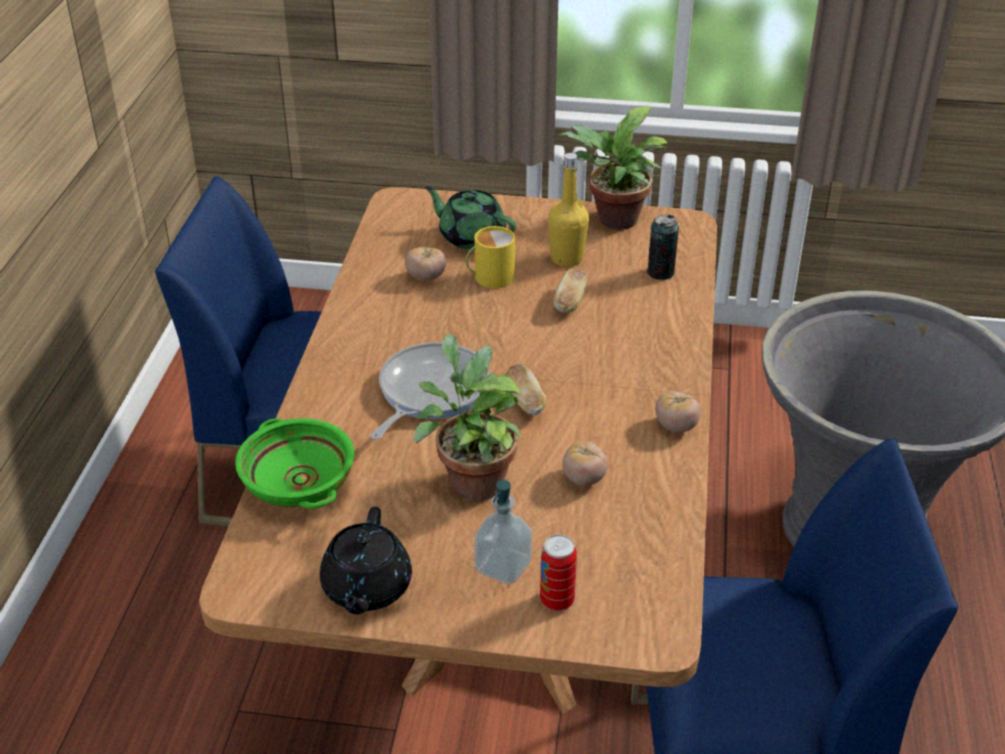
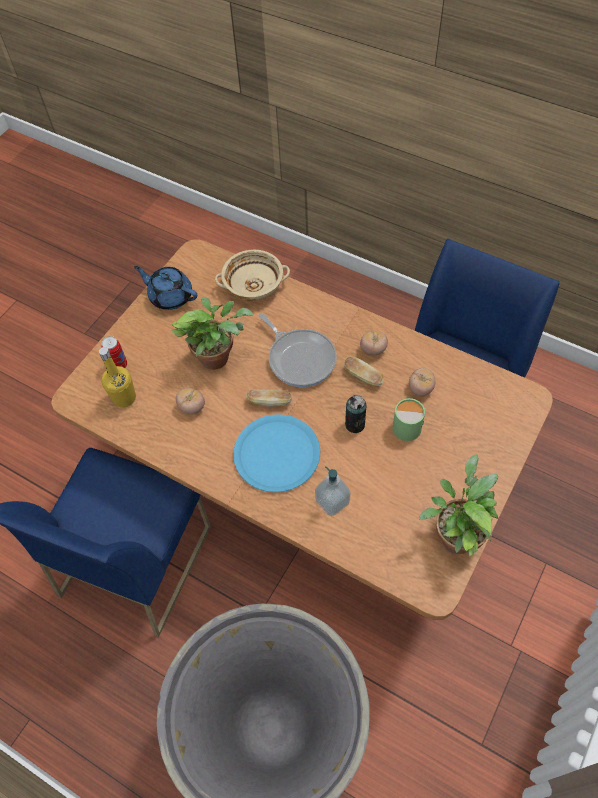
camera: 115 degrees right, 20 degrees up
green bowl [235,418,354,509] -> beige bowl [215,250,290,301]
black teapot [320,507,412,614] -> blue teapot [134,266,197,310]
green teapot [425,186,516,250] -> none
yellow mug [466,226,515,288] -> green mug [392,398,425,441]
soap dispenser [474,480,532,584] -> soap dispenser moved to [315,466,350,516]
yellow bottle [548,153,589,267] -> yellow bottle moved to [99,347,136,408]
bread [553,268,587,313] -> bread moved to [344,356,384,386]
can [647,215,679,280] -> can moved to [345,395,366,433]
tomato [655,391,701,432] -> tomato moved to [360,331,388,355]
none -> blue plate [233,414,320,492]

